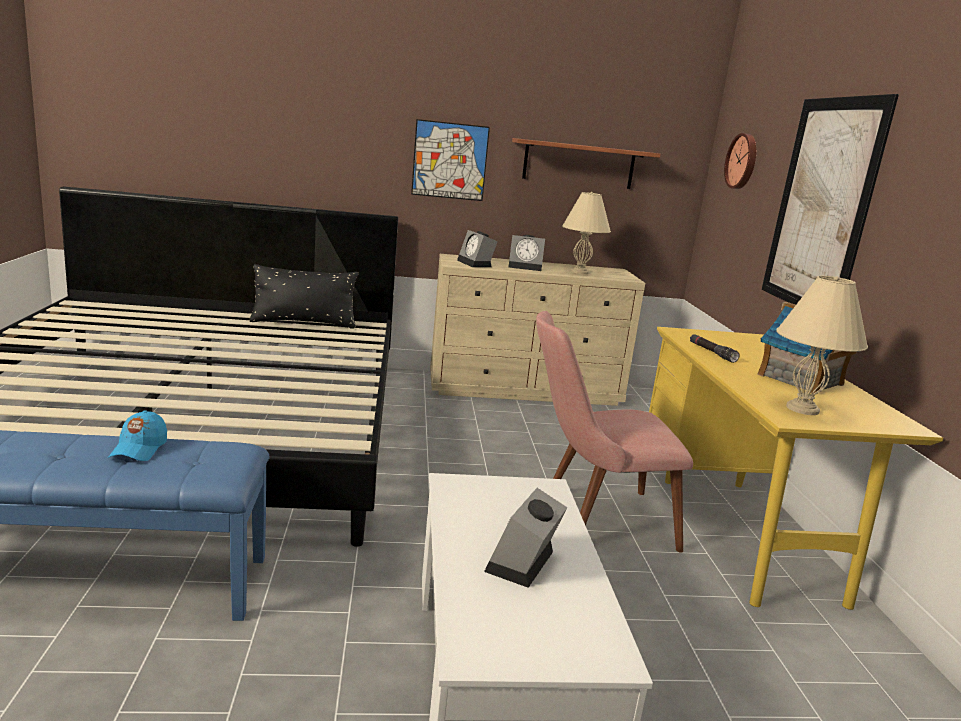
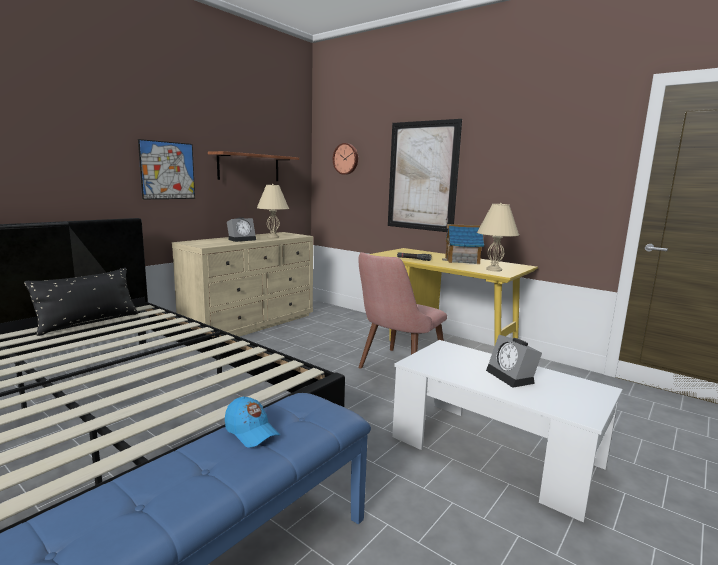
camera: 45 degrees left, 5 degrees down
alarm clock [457,230,498,267] -> none

